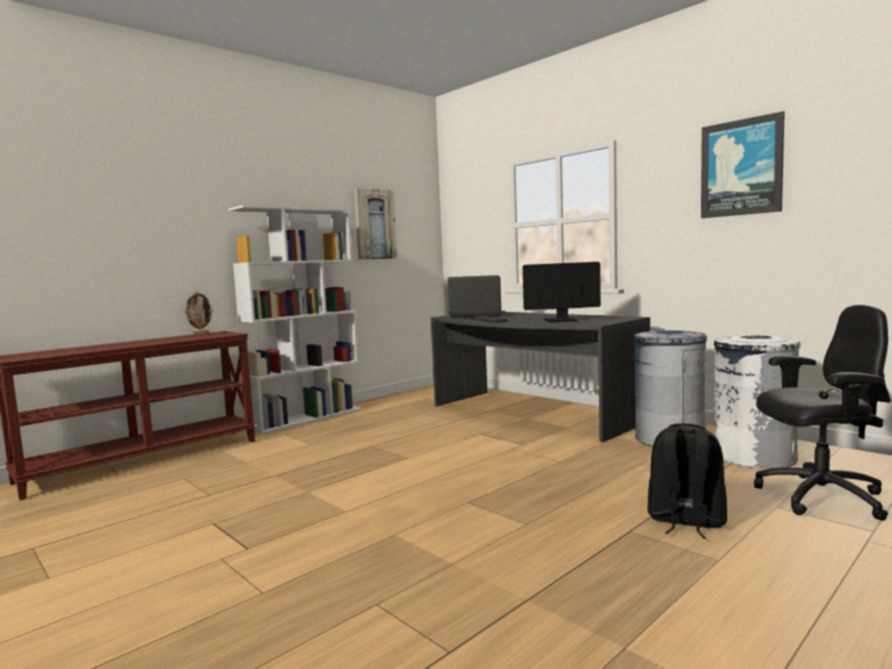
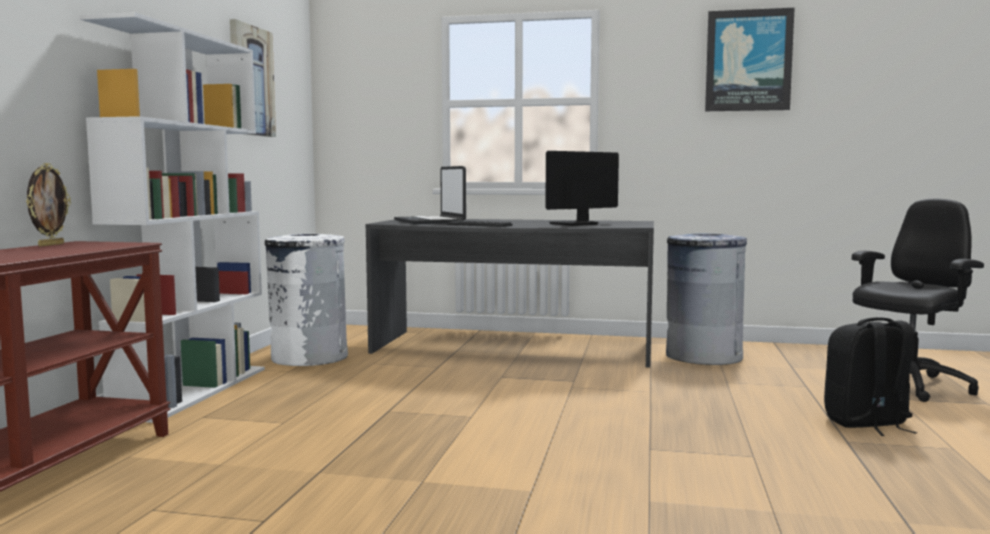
camera: 35 degrees left, 0 degrees up
laptop [448,275,506,318] -> laptop turned 90 degrees counterclockwise [394,166,466,224]
white trash can [714,335,800,469] -> white trash can moved to [265,234,348,366]

